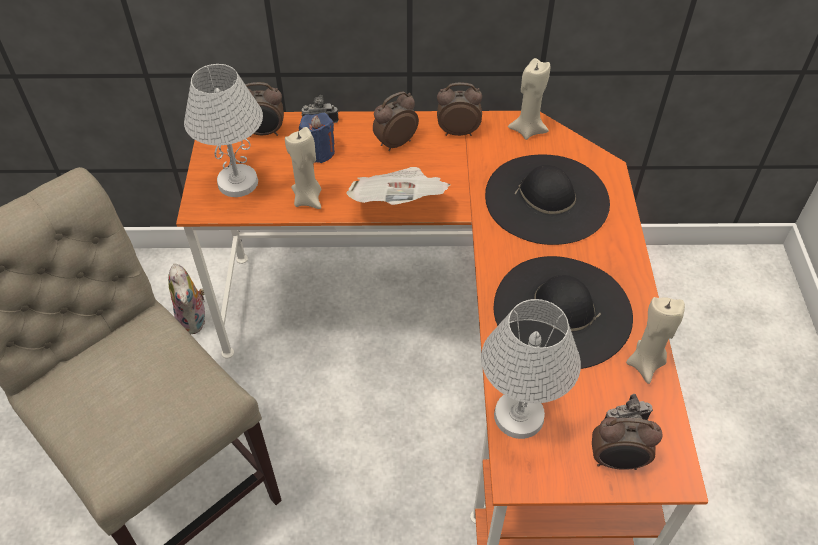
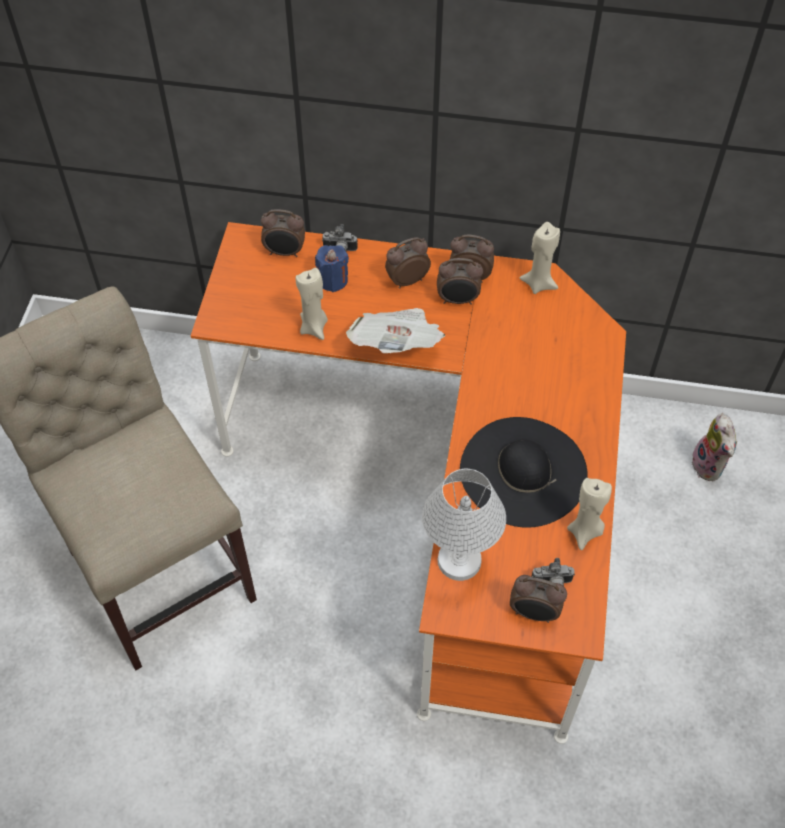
camera: 10 degrees right, 5 degrees up
plush toy [168,263,205,334] -> plush toy moved to [692,413,737,481]
white table lamp [184,64,263,197] -> none
black hat [485,154,610,245] -> none
none -> alarm clock [437,258,483,305]

